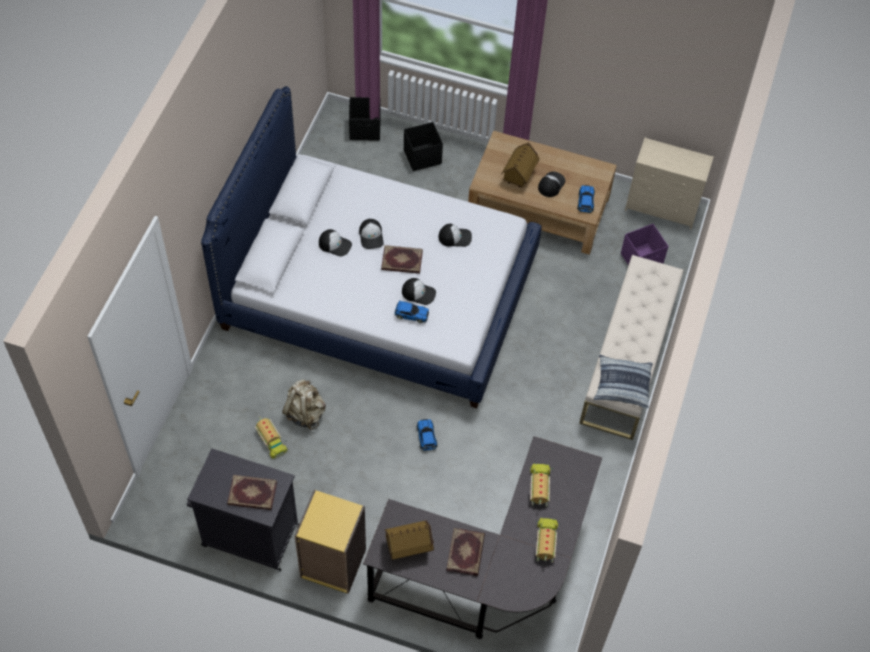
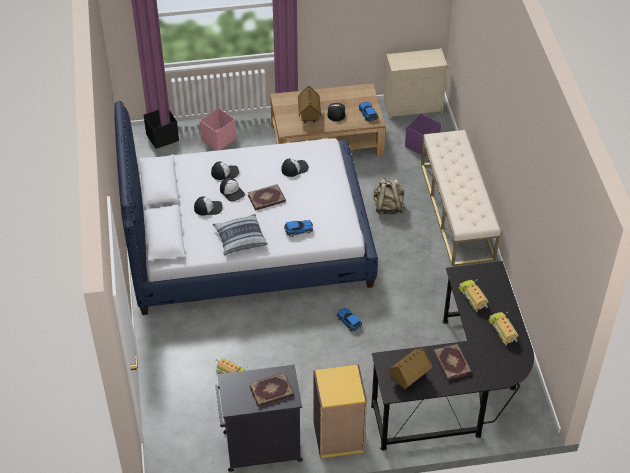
camera: 25 degrees left, 10 degrees down
beige backpack [282,379,326,430] -> beige backpack moved to [373,178,405,215]
cap [402,278,436,305] -> cap moved to [211,161,239,180]
black storage box [404,122,443,171] -> pink storage box [200,108,236,151]
pillow [594,354,653,408] -> pillow moved to [213,214,268,255]

